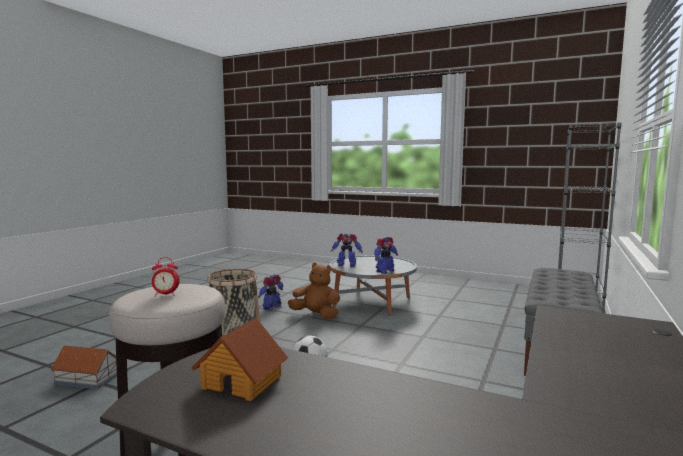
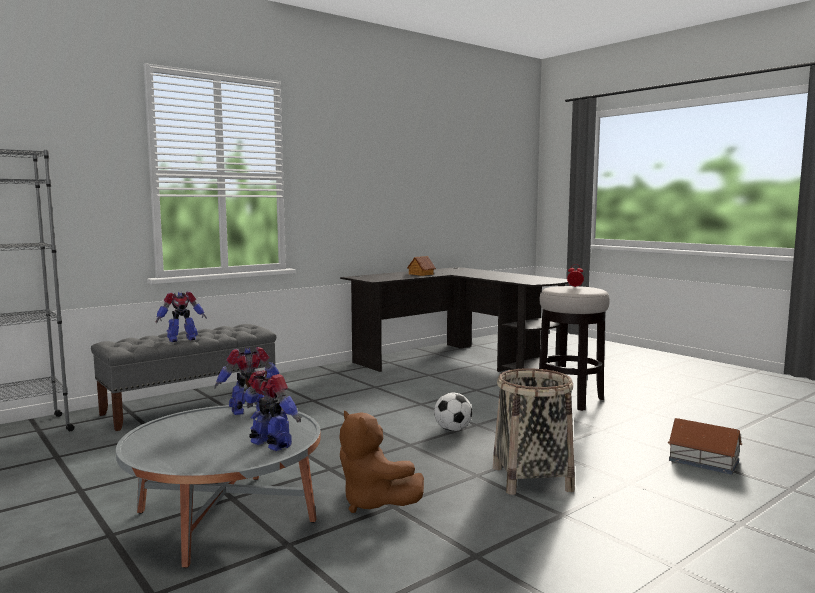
camera: 155 degrees left, 0 degrees up
toy house [191,317,288,401] -> toy house moved to [407,256,436,276]
toy robot [258,275,283,310] -> toy robot moved to [156,292,207,342]

